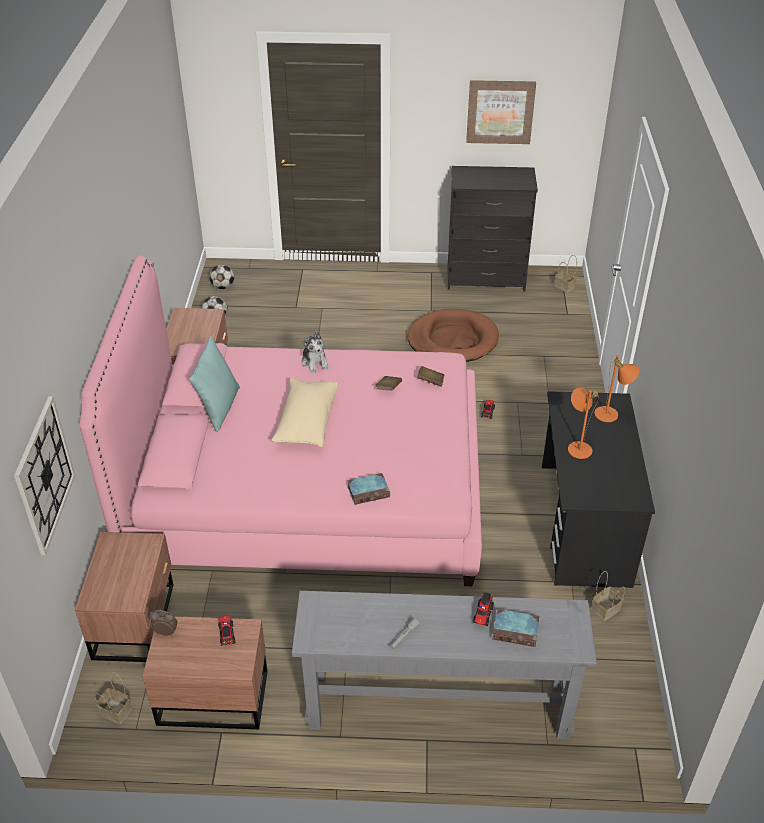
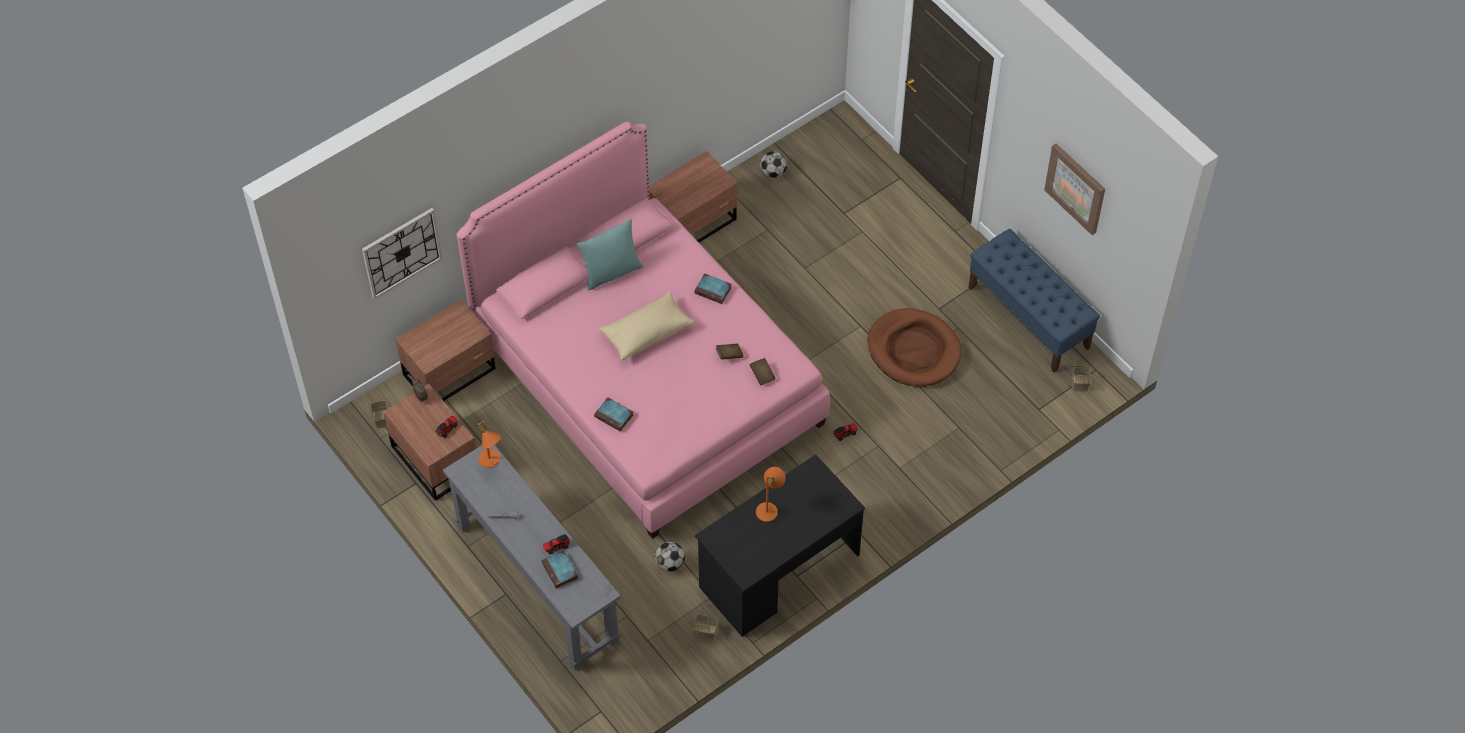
camera: 50 degrees right, 15 degrees up
football [209,264,234,289] -> football moved to [655,542,685,572]
plush toy [302,331,329,373] -> book [695,273,732,304]
black dresser [448,166,538,291] -> blue bench [968,229,1100,373]
orange table lamp [594,355,639,422] -> orange table lamp moved to [476,421,501,468]

